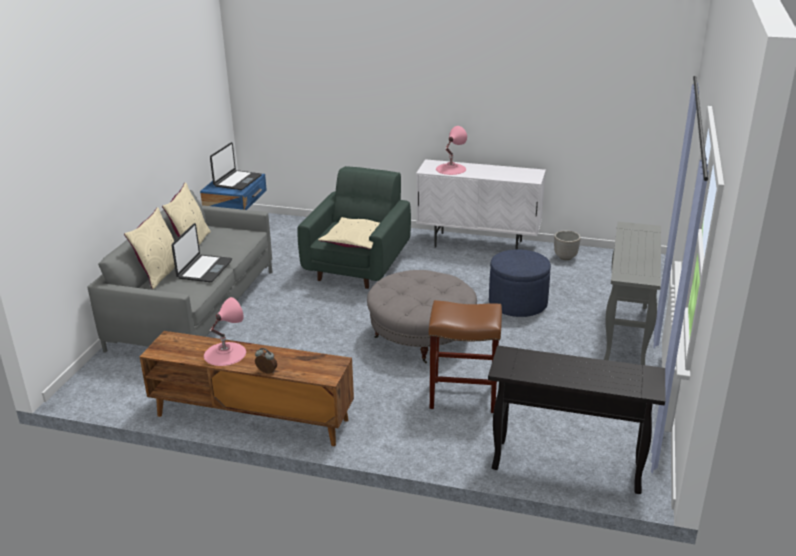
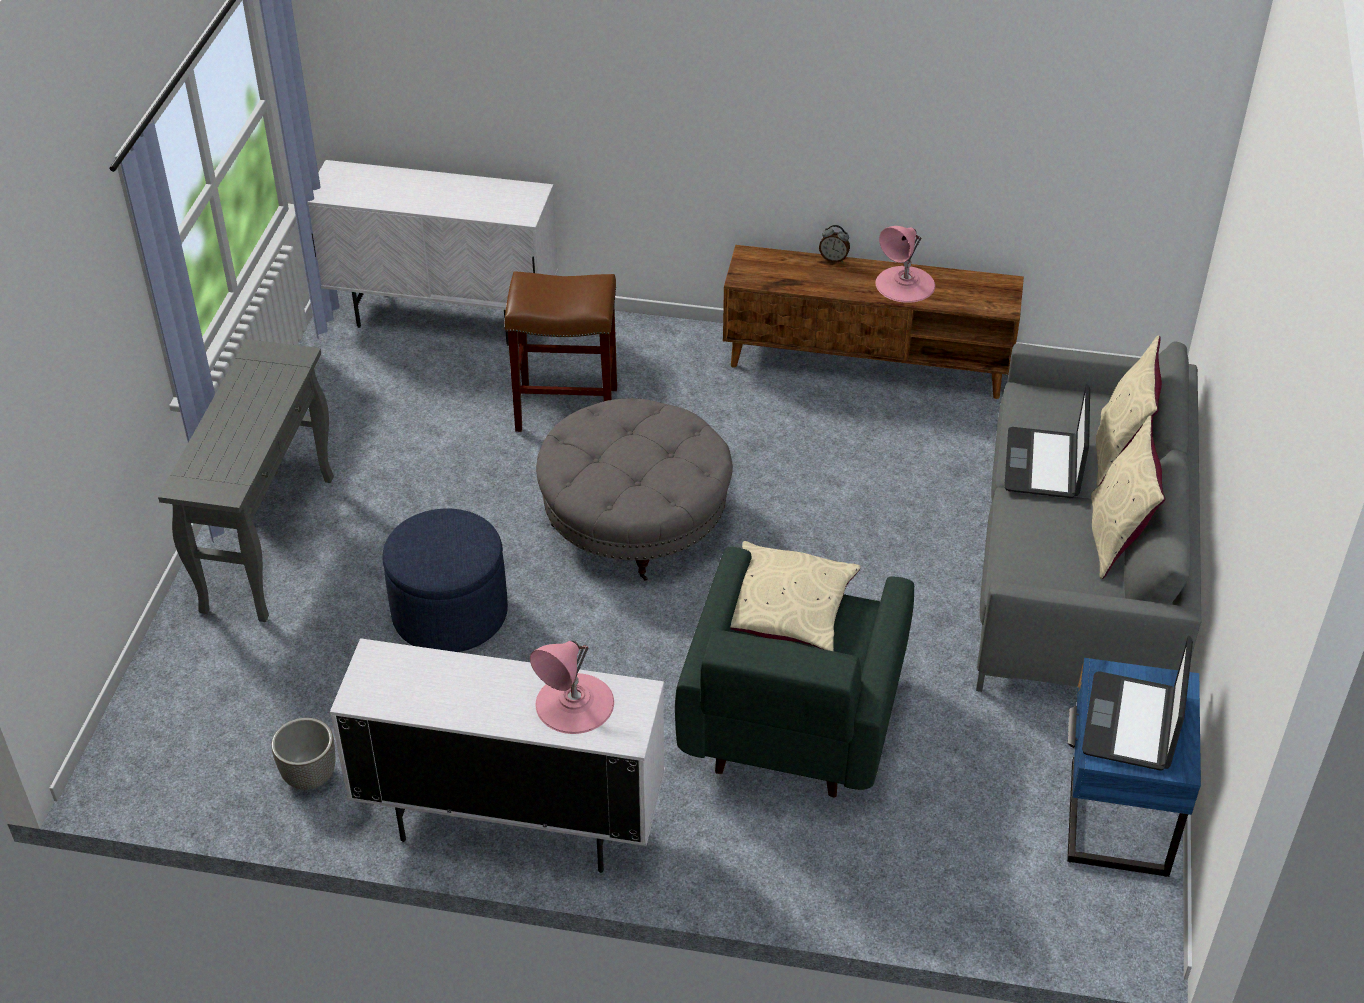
camera: 175 degrees right, 15 degrees up
black console table [488,345,665,494] -> white cabinet [307,160,558,346]

